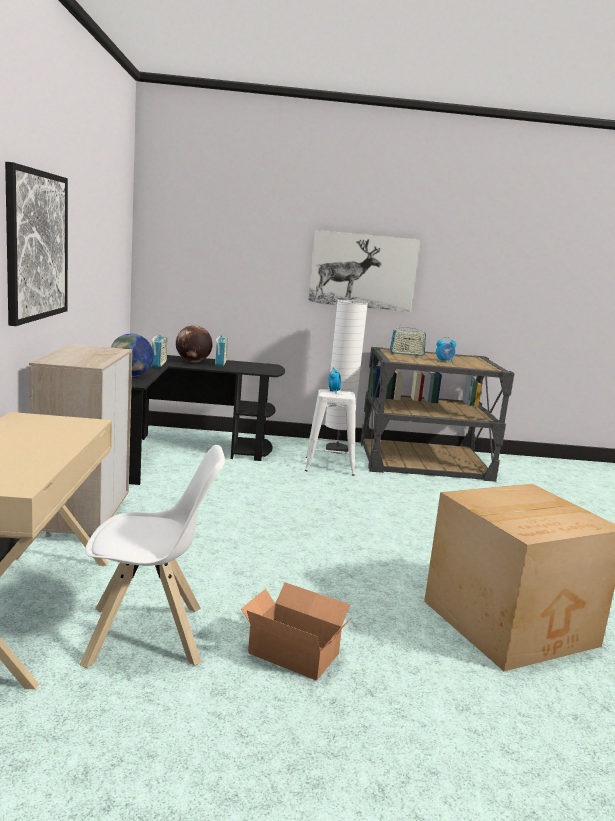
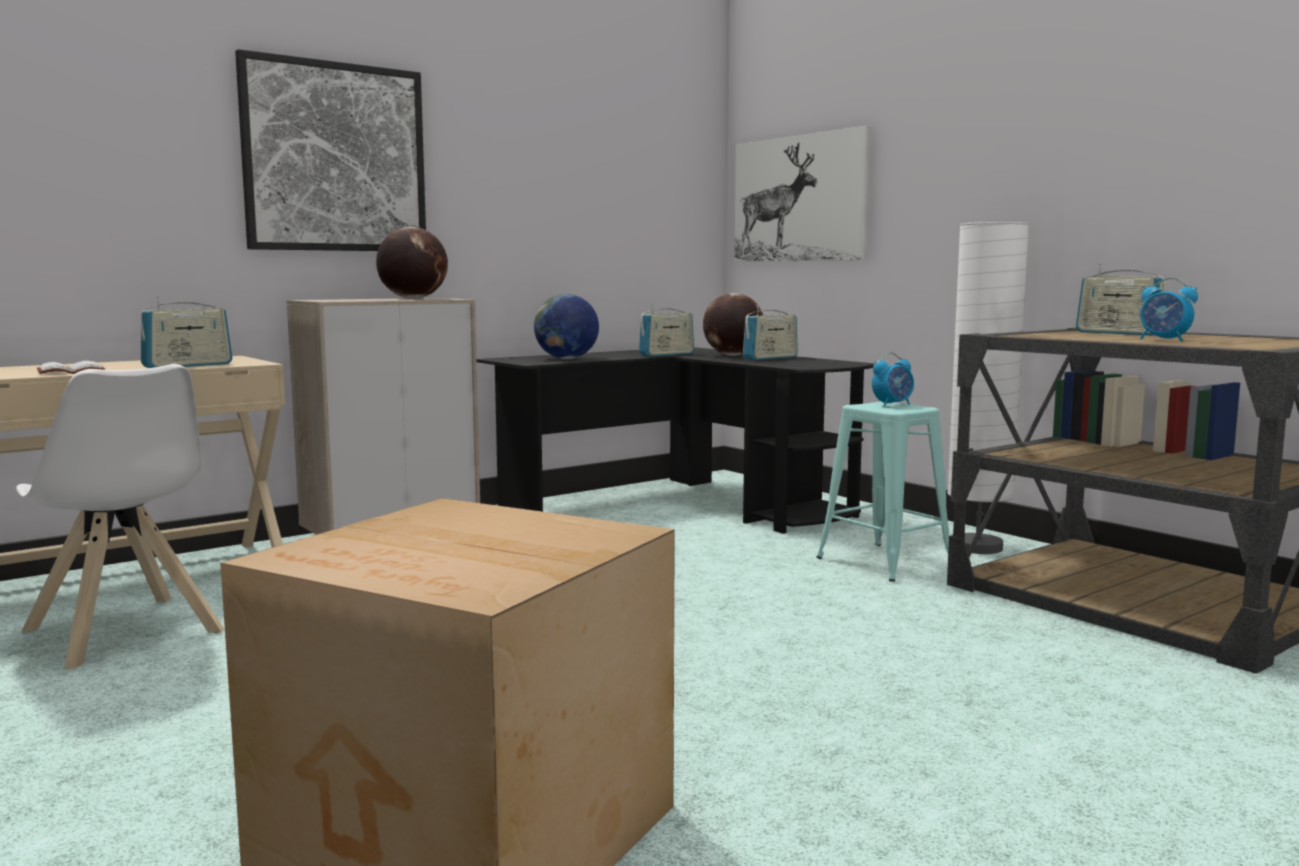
camera: 55 degrees right, 5 degrees down
cardboard box [241,582,351,680] -> none
white stool [305,389,356,476] -> turquoise stool [816,401,949,582]
picture [308,230,420,312] -> picture moved to [734,125,872,262]
none -> white book [37,361,106,374]
none -> radio [140,296,232,368]
none -> globe [376,227,448,299]

